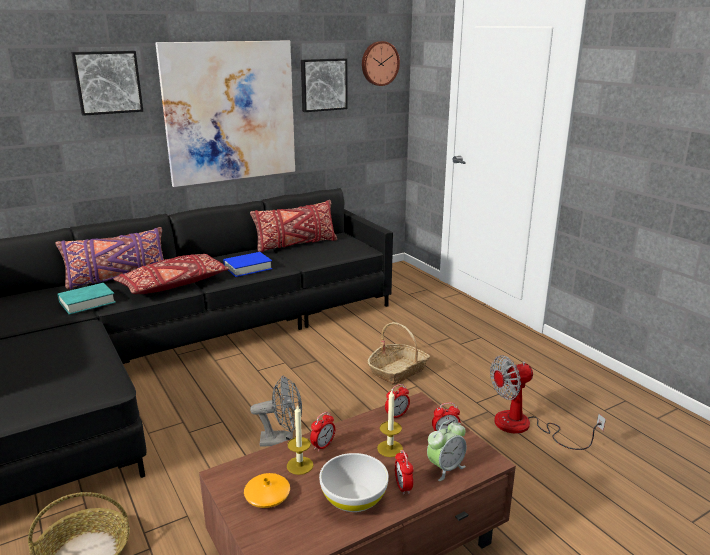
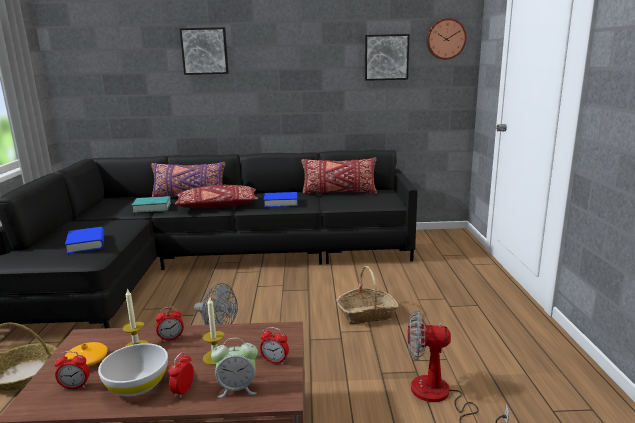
camera: 30 degrees right, 5 degrees down
picture [155,41,295,187] -> none
alarm clock [385,384,410,418] -> alarm clock moved to [55,351,90,389]
none -> blue book [65,227,104,254]

